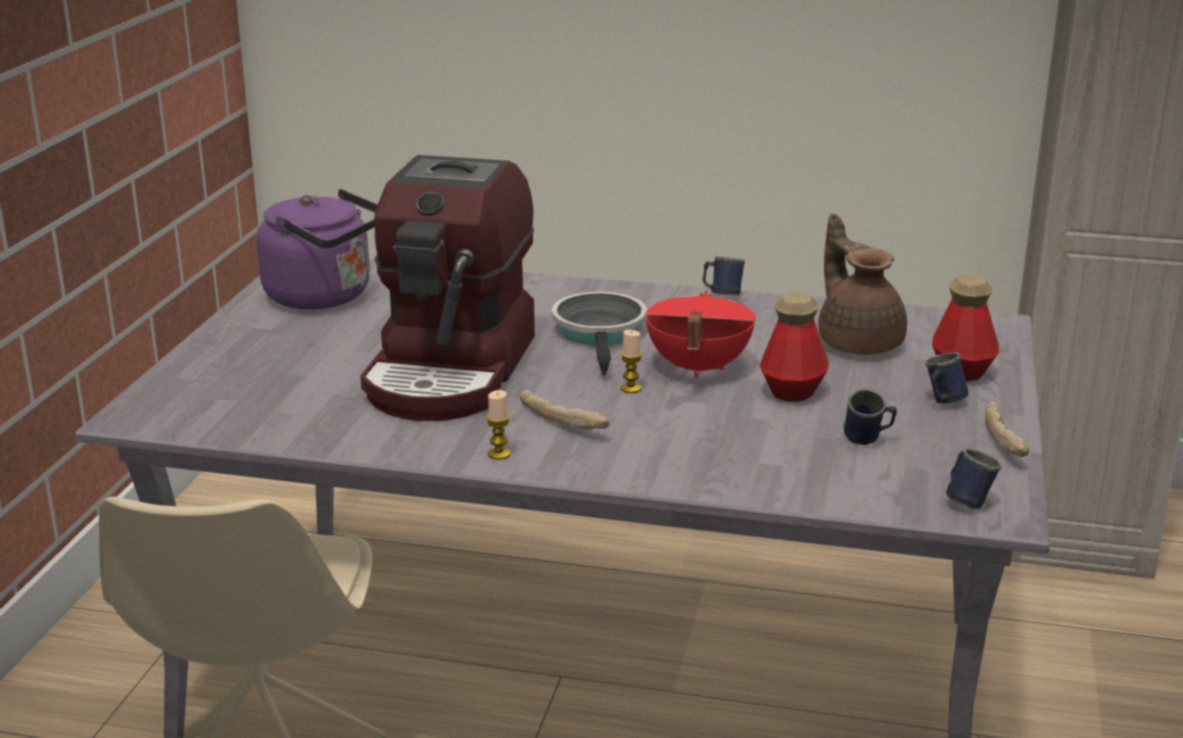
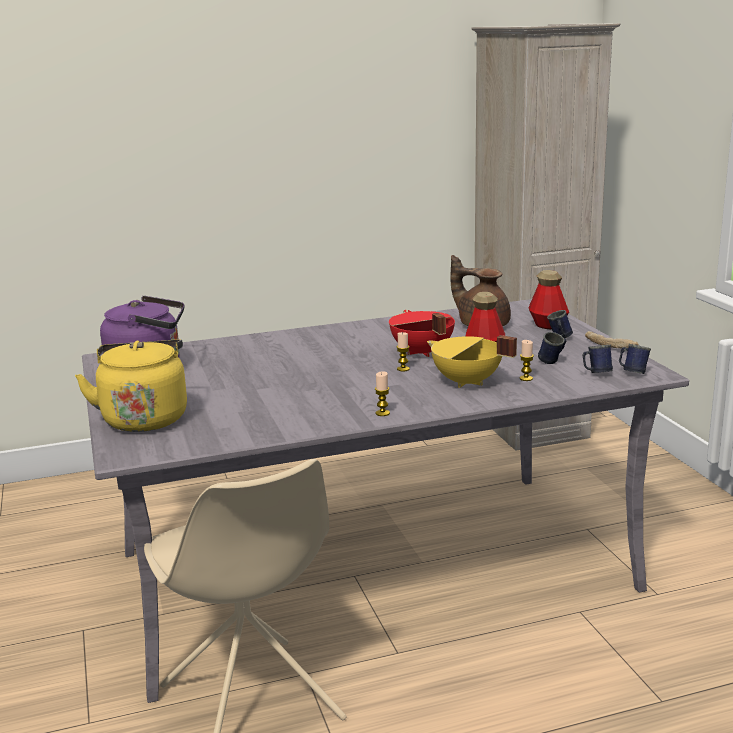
camera: 30 degrees left, 5 degrees down
coffee machine [360,155,535,421] -> none
bread [519,390,609,429] -> none
frying pan [552,292,647,375] -> none
blue mug [703,256,745,296] -> blue mug moved to [583,345,613,373]
none -> yellow kettle [75,339,187,432]
none -> yellow cooking pot [427,335,517,388]
none -> candle [519,340,534,381]

